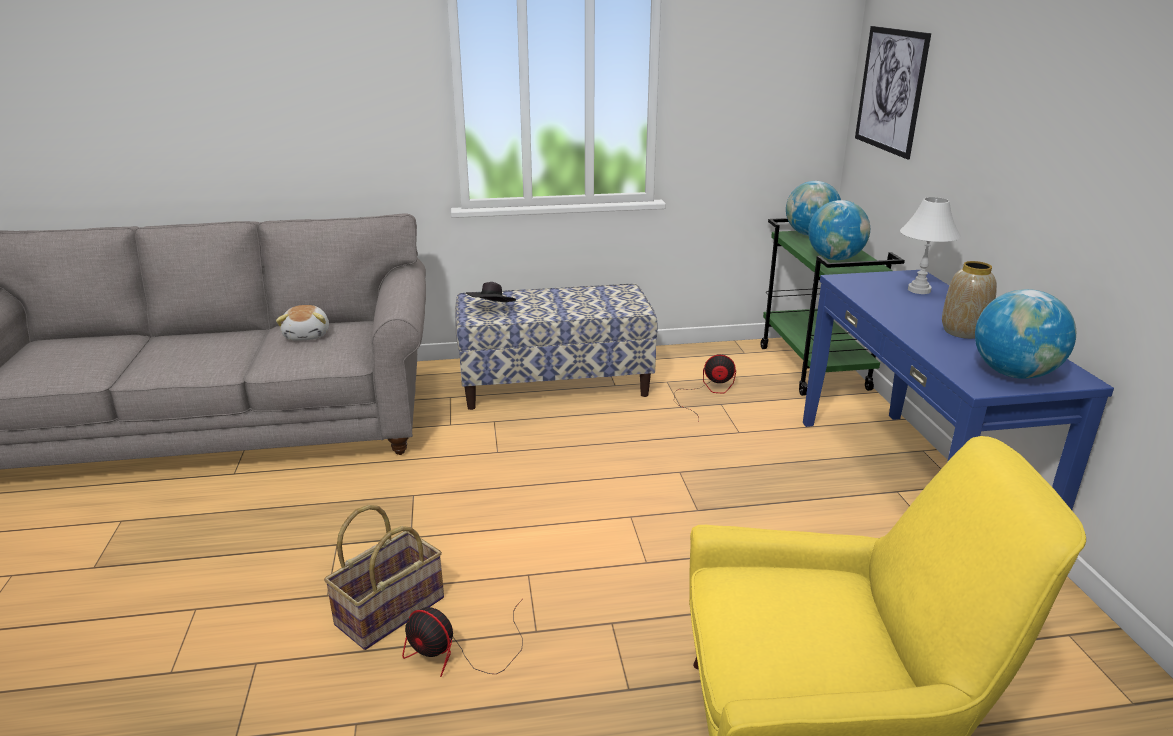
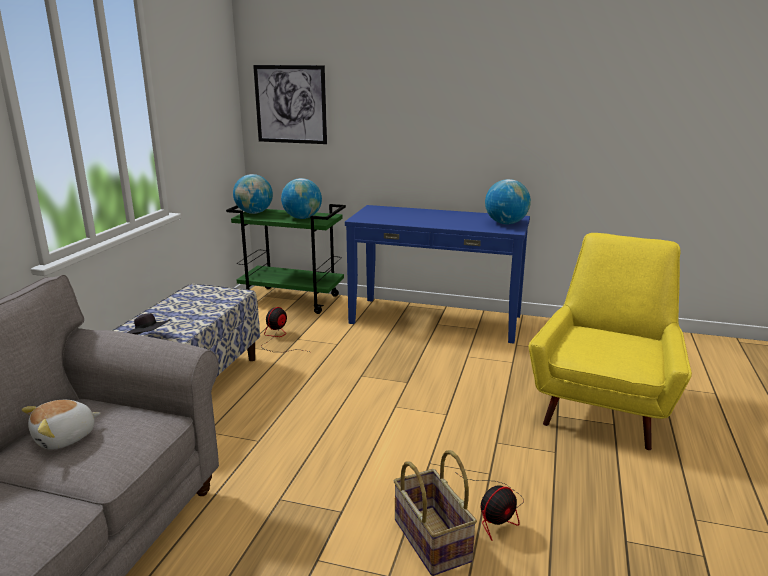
camera: 65 degrees left, 5 degrees down
plush toy [276,305,329,341] -> plush toy turned 120 degrees clockwise [22,400,100,450]
white table lamp [900,197,961,294] -> none
vase [942,261,997,339] -> none

